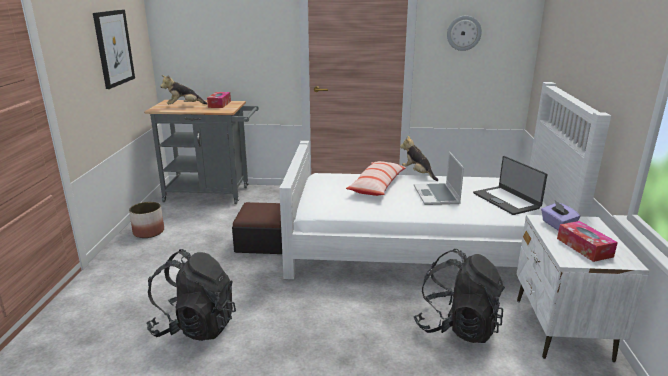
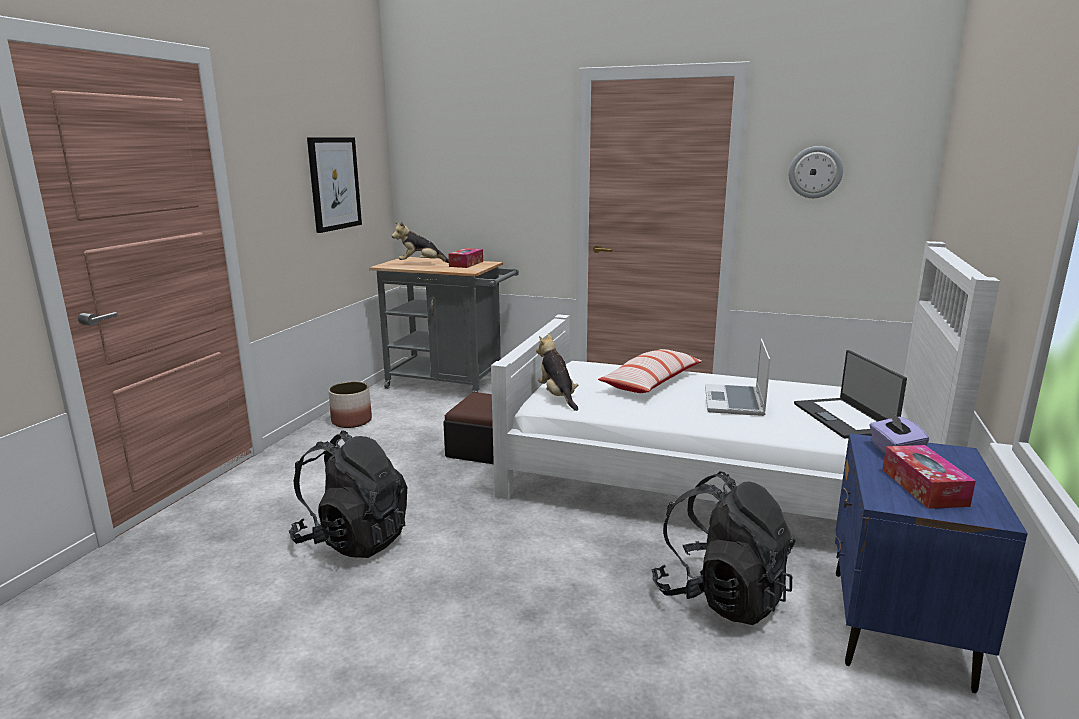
camera: 15 degrees right, 5 degrees down
plush toy [400,135,438,181] -> plush toy moved to [536,334,578,411]
white nightstand [516,215,649,362] -> blue nightstand [835,433,1028,693]

